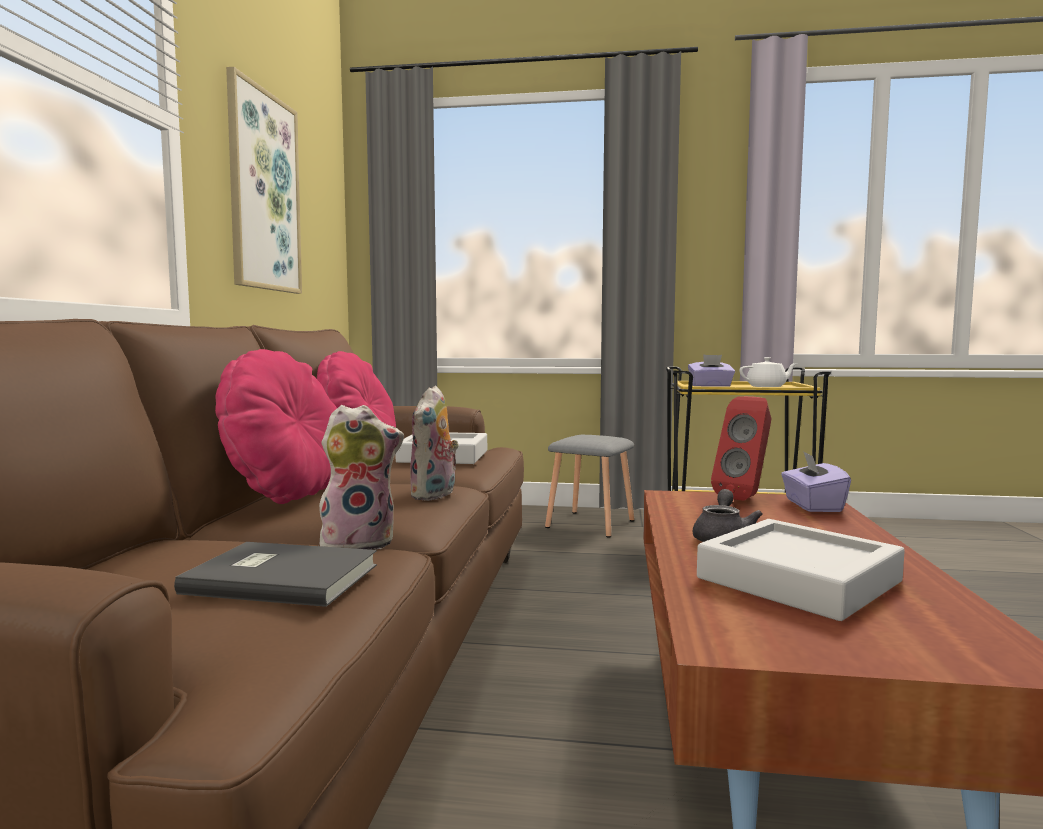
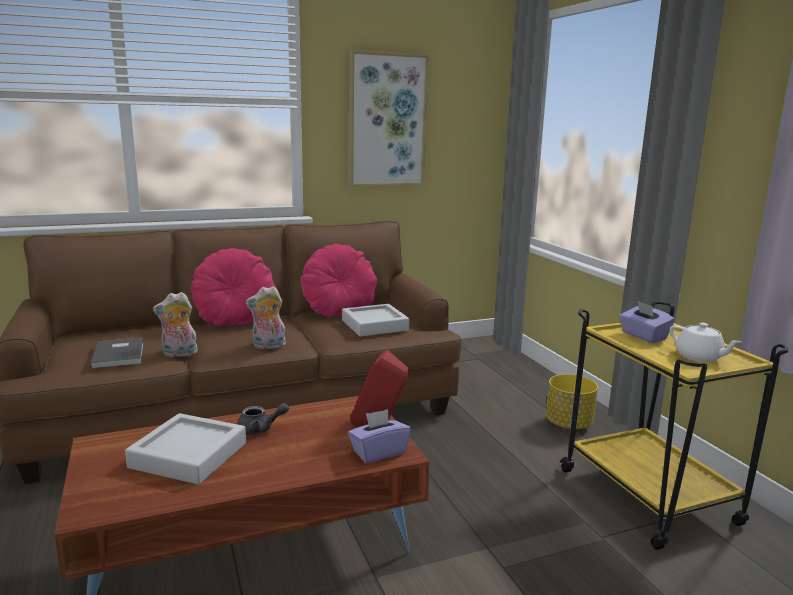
camera: 60 degrees right, 10 degrees up
plush toy [319,405,404,550] -> plush toy turned 120 degrees clockwise [153,292,198,357]
grey stool [545,435,634,538] -> yellow planter [546,374,598,429]

